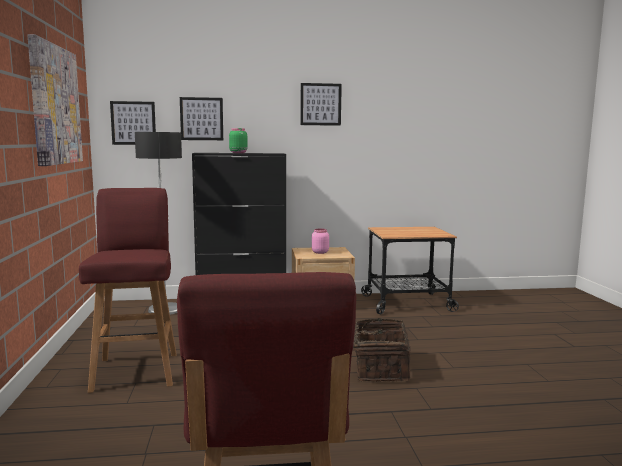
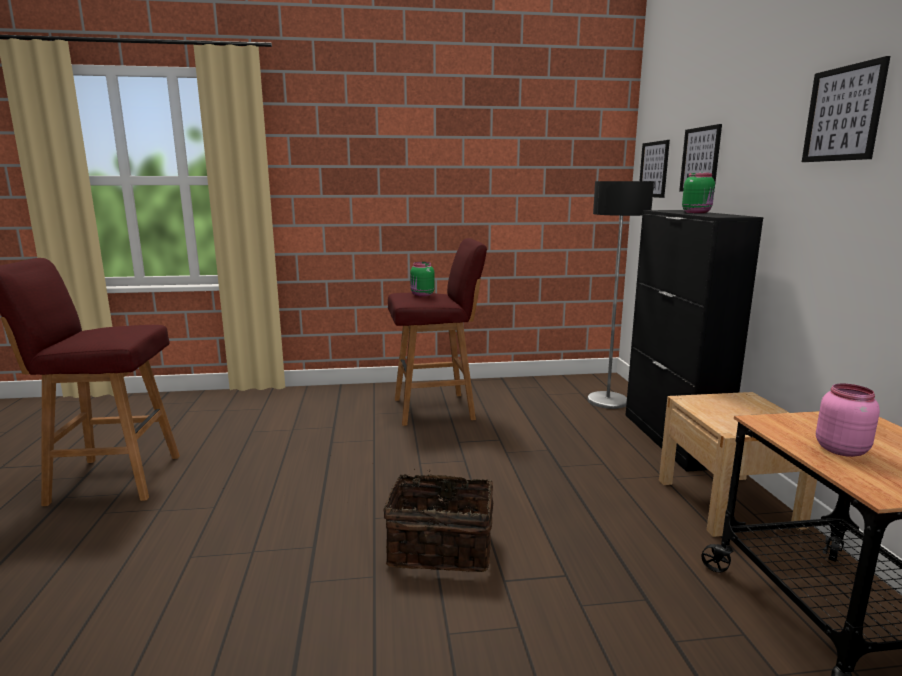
camera: 90 degrees right, 5 degrees up
picture [27,34,83,166] -> none
pink jar [312,228,329,254] -> pink jar moved to [816,383,880,457]
none -> green jar [410,262,435,296]

